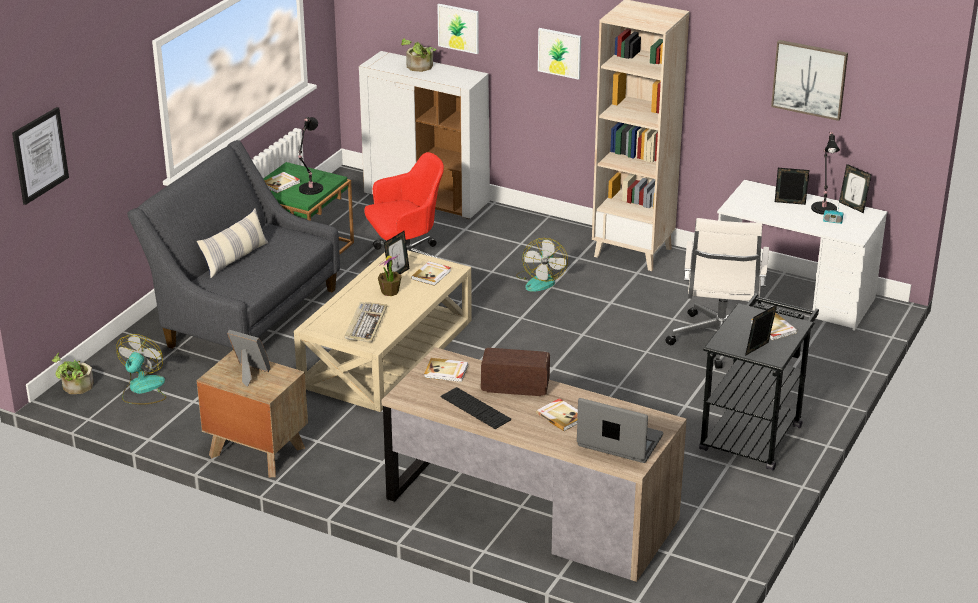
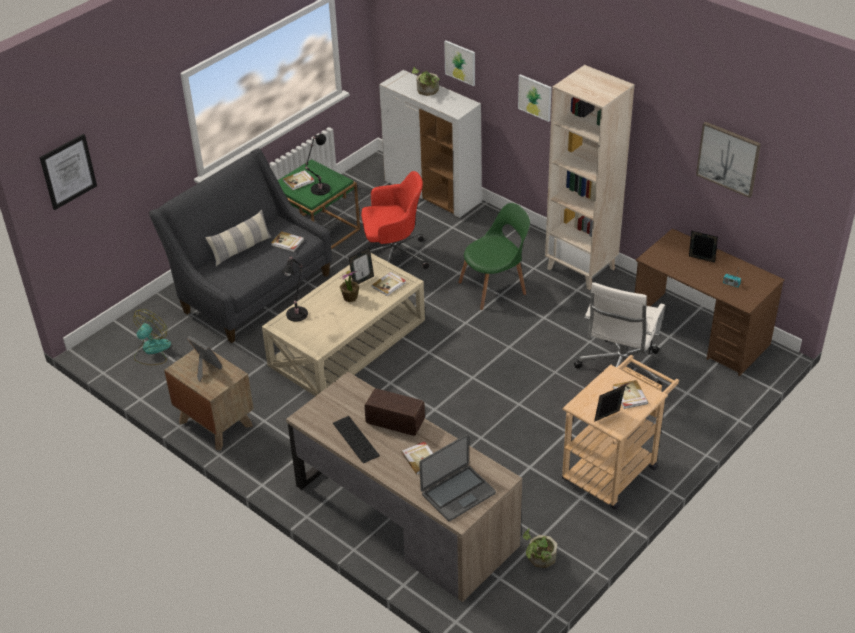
camera: 15 degrees right, 10 degrees up
potted plant [52,353,93,394] -> potted plant moved to [523,528,557,568]
keyboard [345,302,387,342] -> none
book [424,358,468,382] -> book moved to [271,231,304,252]
fan [516,238,568,292] -> green chair [458,203,530,310]
laptop [577,398,663,463] -> laptop turned 105 degrees clockwise [419,434,496,521]
black cart [699,293,819,471] -> beige cart [562,355,679,510]
white desk [717,180,887,331] -> brown desk [635,228,785,376]
black table lamp [811,131,840,215] -> black table lamp moved to [282,257,308,322]
picture frame [839,164,872,213] -> none

